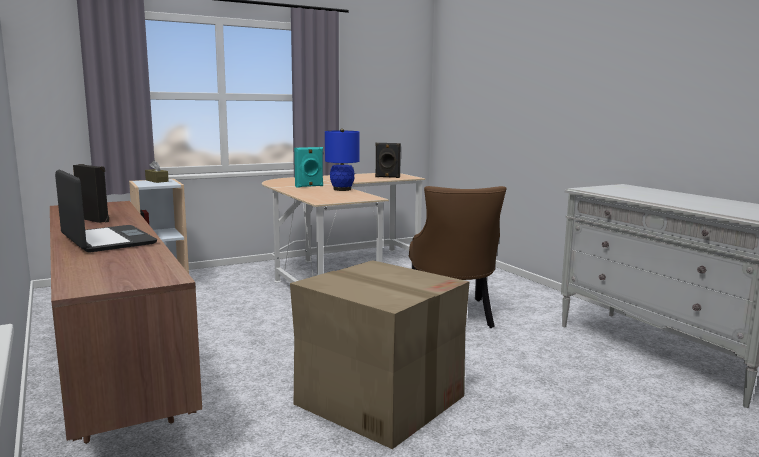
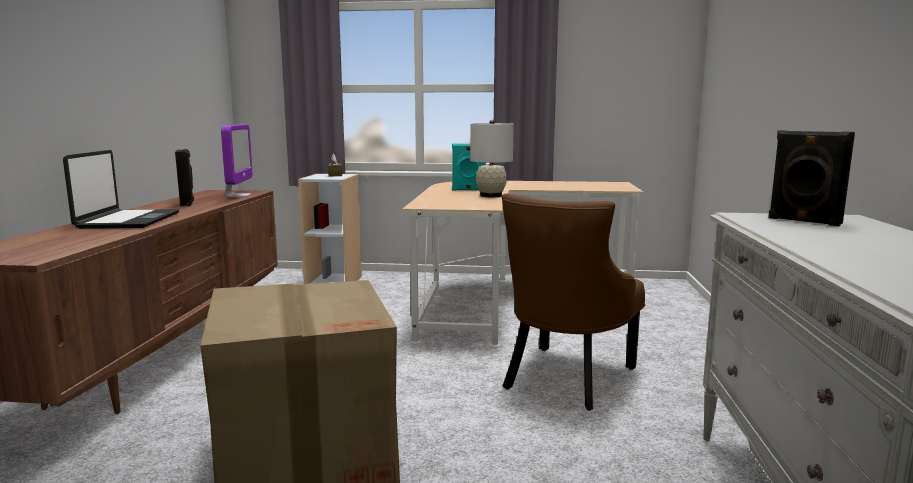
camera: 35 degrees right, 0 degrees up
blue table lamp [325,128,360,191] -> white table lamp [470,120,514,197]
black speaker [375,143,401,178] -> black speaker moved to [768,130,855,226]
none -> monitor [221,125,253,197]

